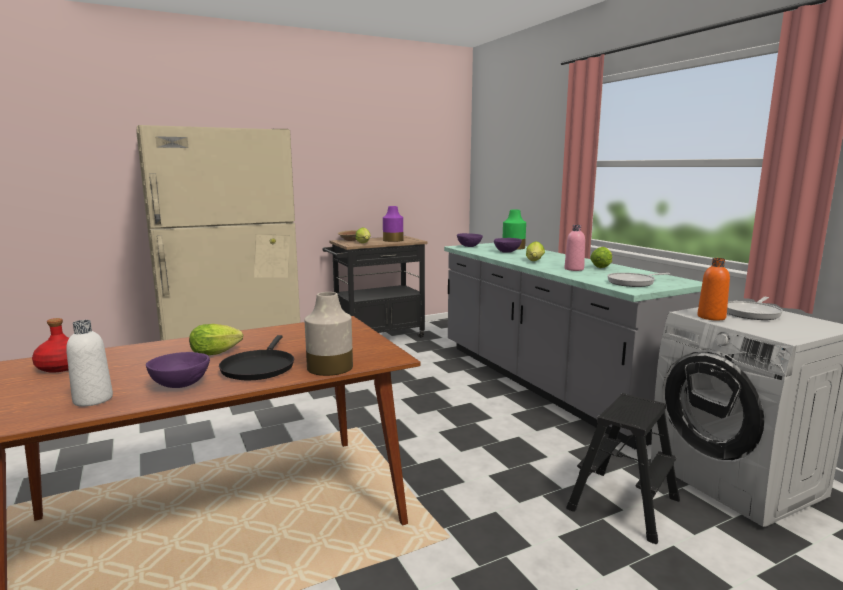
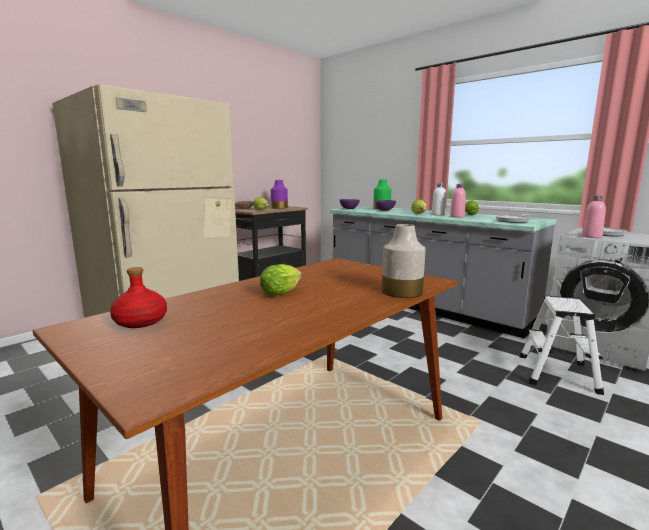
camera: 20 degrees left, 0 degrees up
white bottle [66,320,113,406] -> white bottle moved to [432,183,446,216]
purple bowl [146,352,210,388] -> none
black frying pan [219,335,294,380] -> none
black step ladder [566,393,680,544] -> white step ladder [519,295,604,395]
orange bottle [697,258,730,321] -> pink bottle [582,195,606,238]

